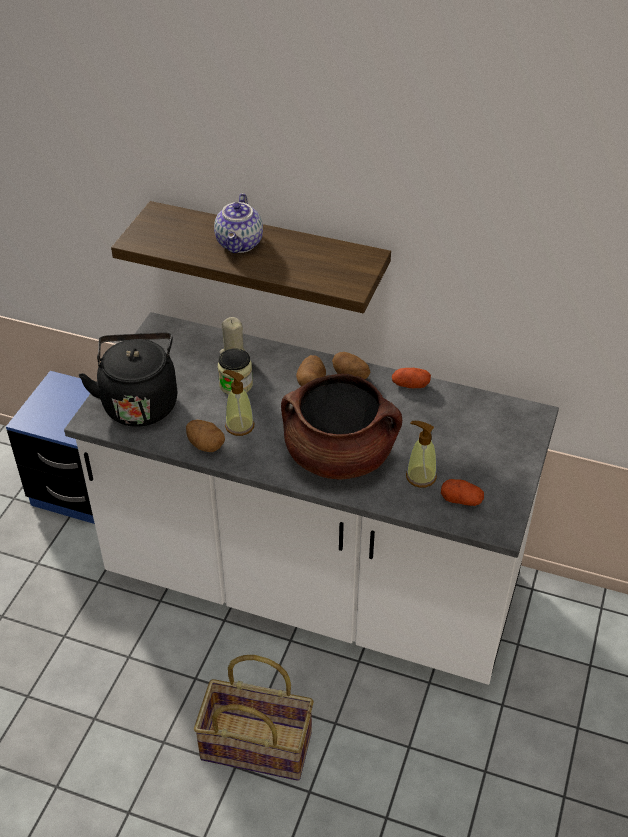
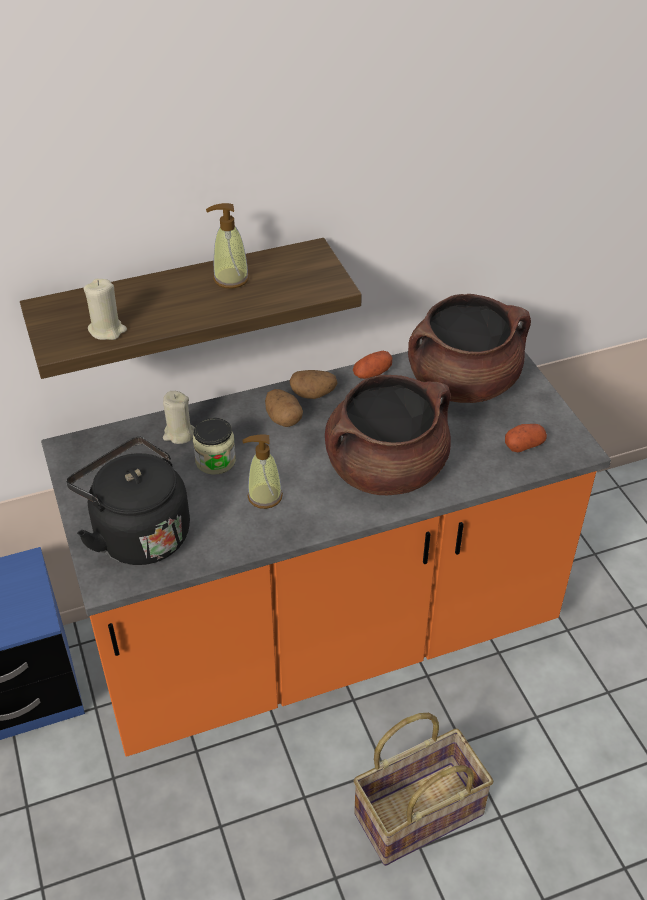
camera: 40 degrees left, 0 degrees up
white counter [64,312,559,685] -> orange counter [41,351,611,757]
potato [186,420,225,452] -> none
teapot [214,193,263,253] -> none
soap dispenser [406,421,437,488] -> soap dispenser moved to [206,203,249,288]
none -> beige candle [84,279,127,340]
none -> brown cooking pot [408,294,531,403]

